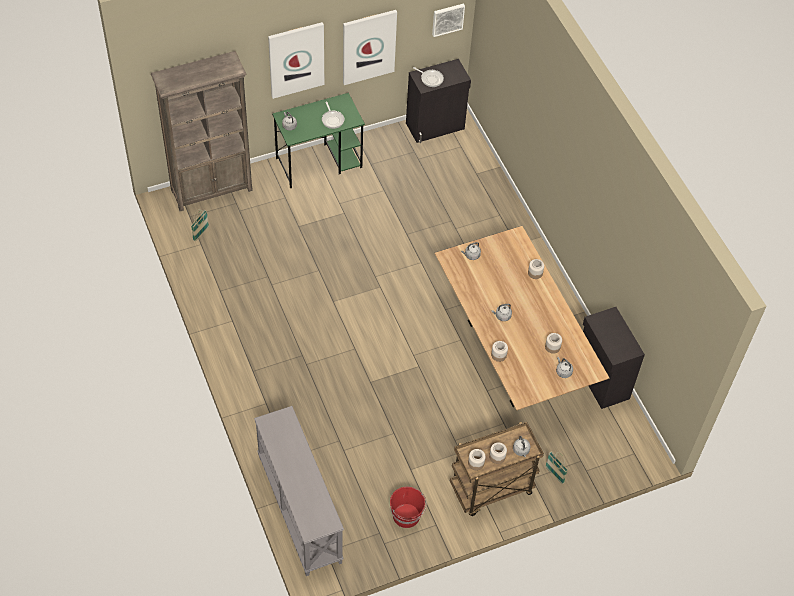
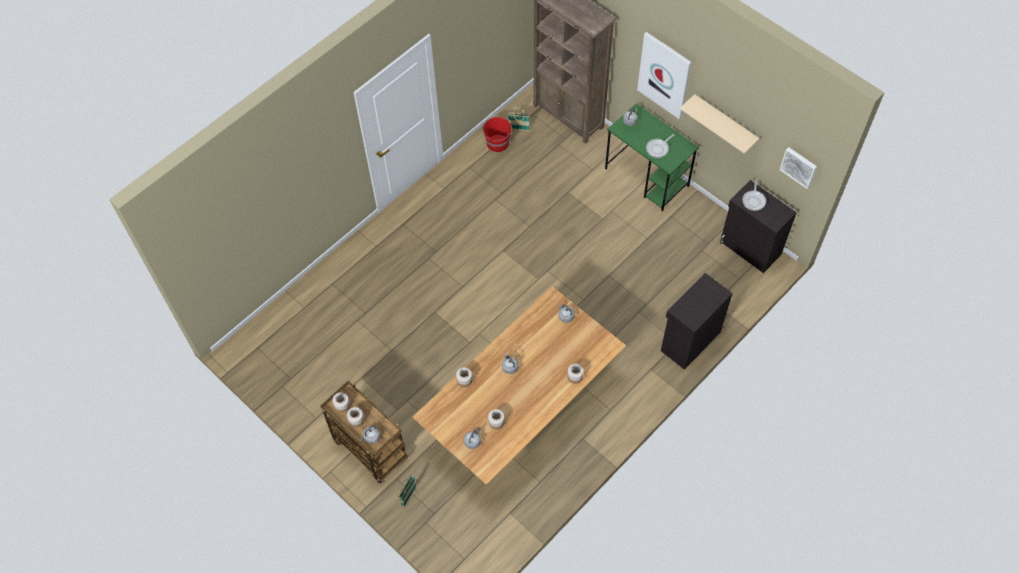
camera: 70 degrees right, 5 degrees up
grey console table [254,406,344,576] -> none
picture [343,10,397,85] -> beige shelf [680,94,760,154]
red bucket [390,487,427,528] -> red bucket moved to [482,117,512,152]
black cabinet [583,307,645,409] -> black cabinet moved to [661,273,733,370]

